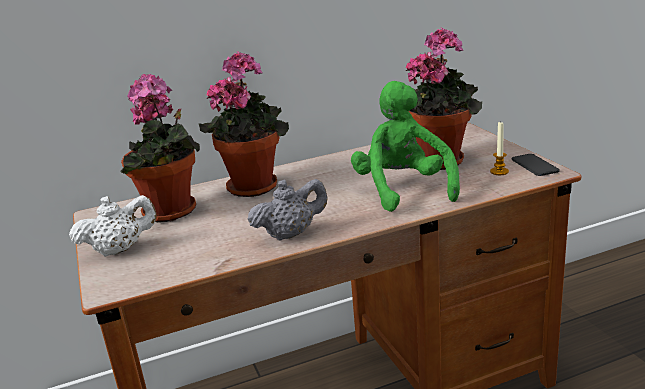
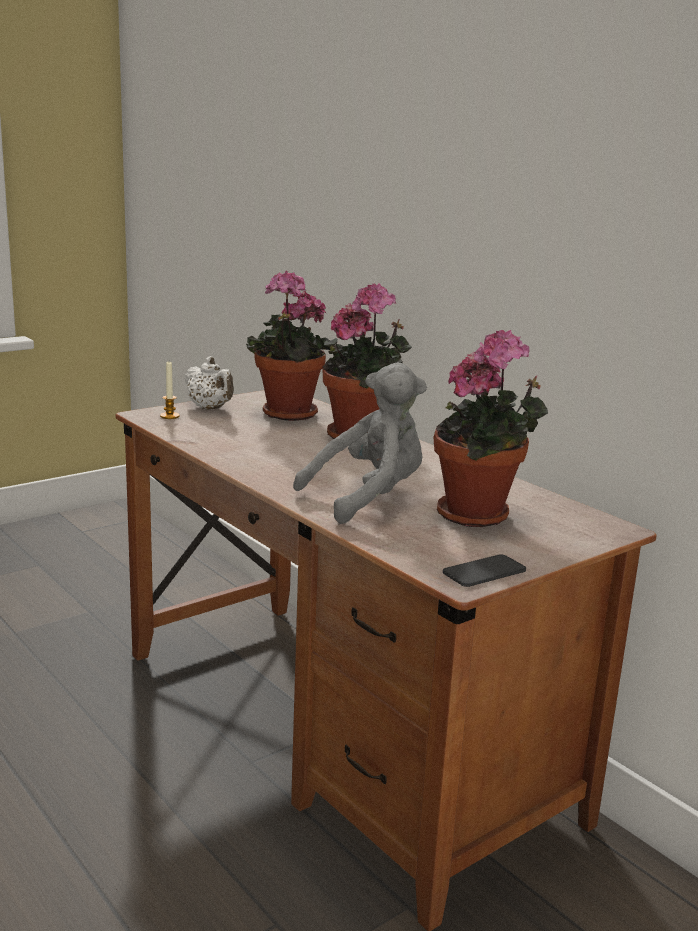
camera: 70 degrees right, 5 degrees down
grey teapot [247,179,328,241] -> none
green plush toy [351,81,460,212] -> grey plush toy [293,362,427,524]
candle [490,122,509,175] -> candle moved to [160,362,180,419]

